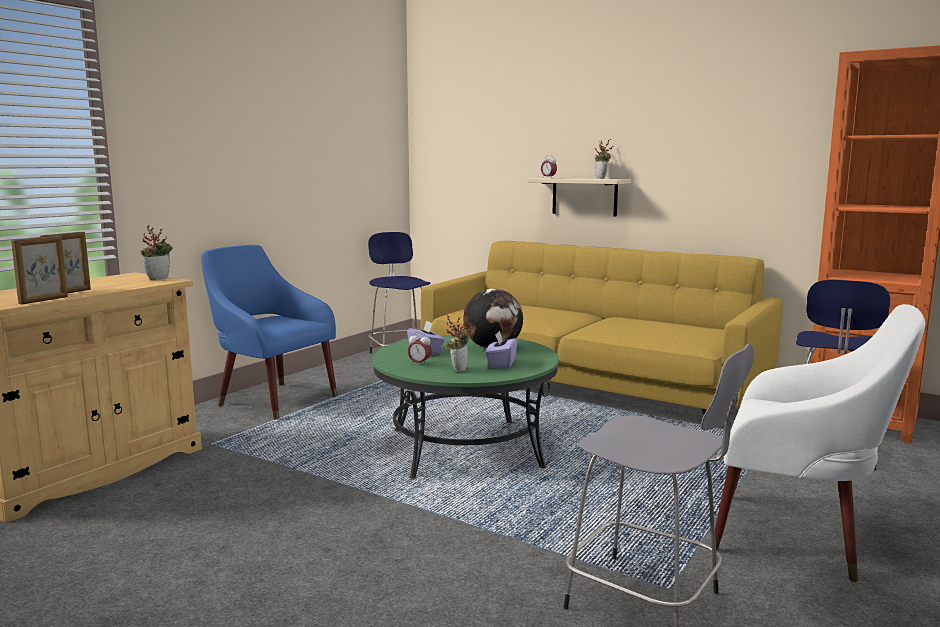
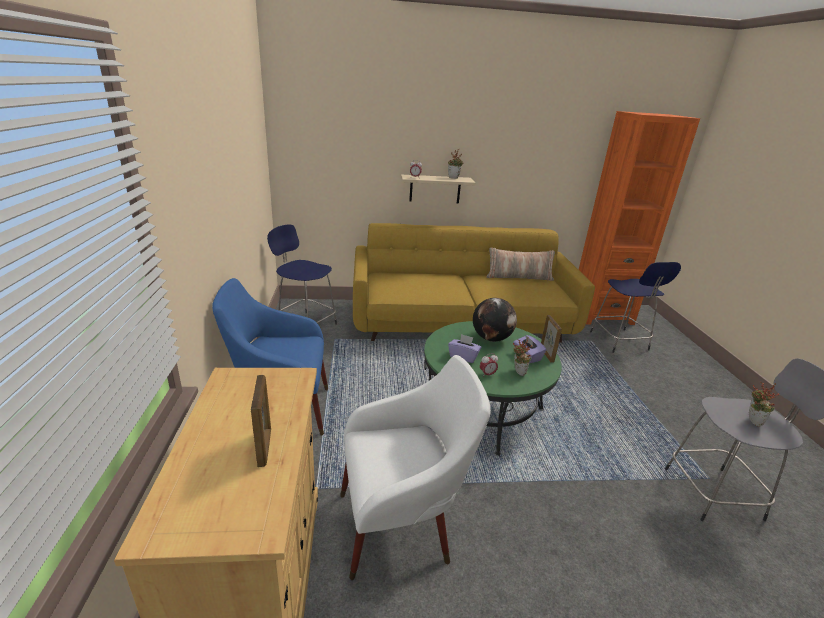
camera: 40 degrees left, 15 degrees up
picture frame [11,236,68,304] -> picture frame moved to [541,315,562,363]
potted plant [141,225,173,280] -> potted plant moved to [749,381,779,427]
white armchair [711,304,925,582] -> white armchair moved to [340,355,491,580]
none -> pillow [486,247,555,281]

